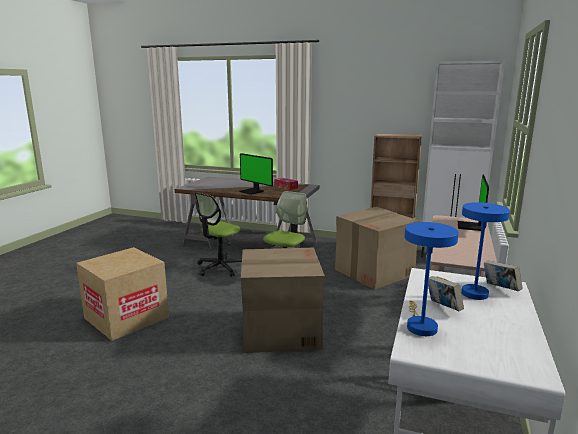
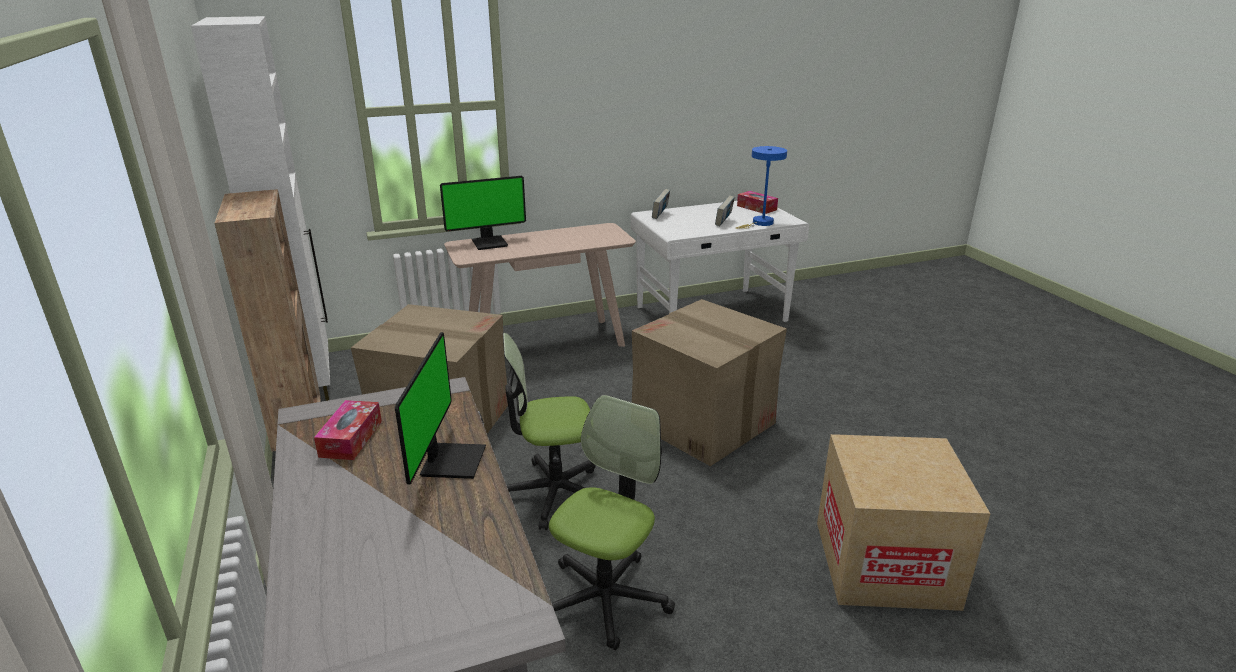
camera: 130 degrees left, 10 degrees up
office chair [195,192,242,277] -> office chair turned 60 degrees counterclockwise [549,395,675,650]
blue table lamp [436,202,510,300] -> none
none -> tissue box [737,191,778,214]

